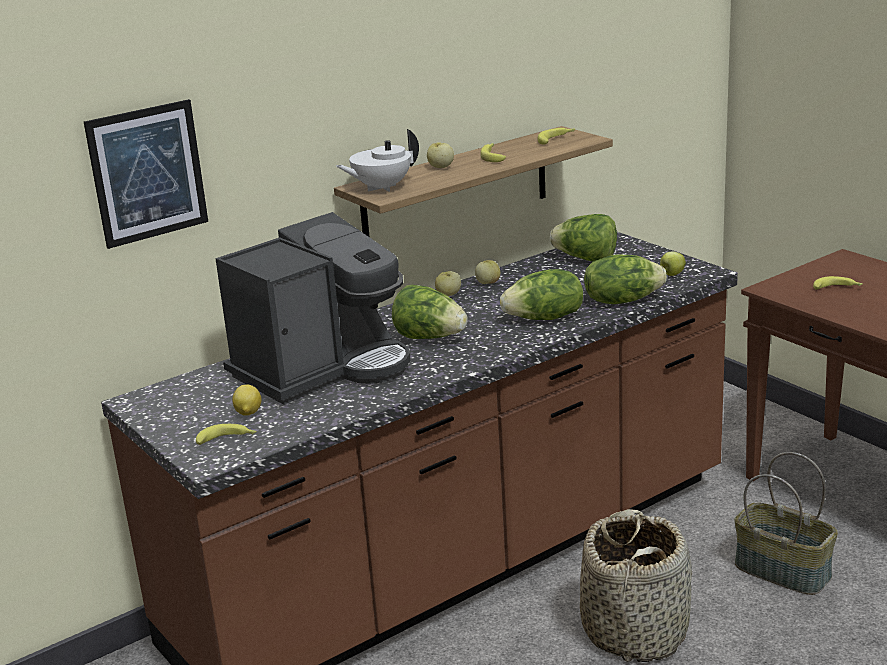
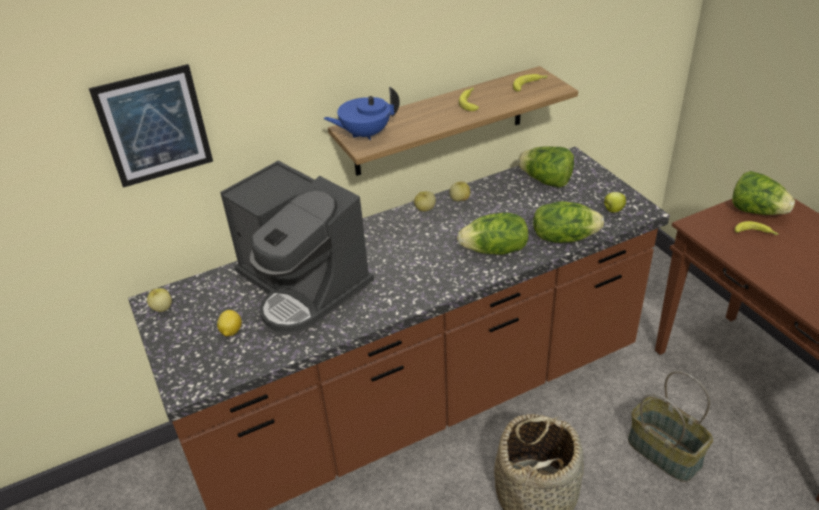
camera: 10 degrees right, 15 degrees up
banana [196,424,257,445] -> none
coffee machine [215,212,411,405] -> coffee machine turned 75 degrees clockwise [220,161,374,334]
white teapot [336,129,419,191] -> blue teapot [323,87,400,140]
lettuce [392,285,468,339] -> lettuce moved to [732,171,795,215]
apple [427,142,454,168] -> apple moved to [147,288,172,312]

